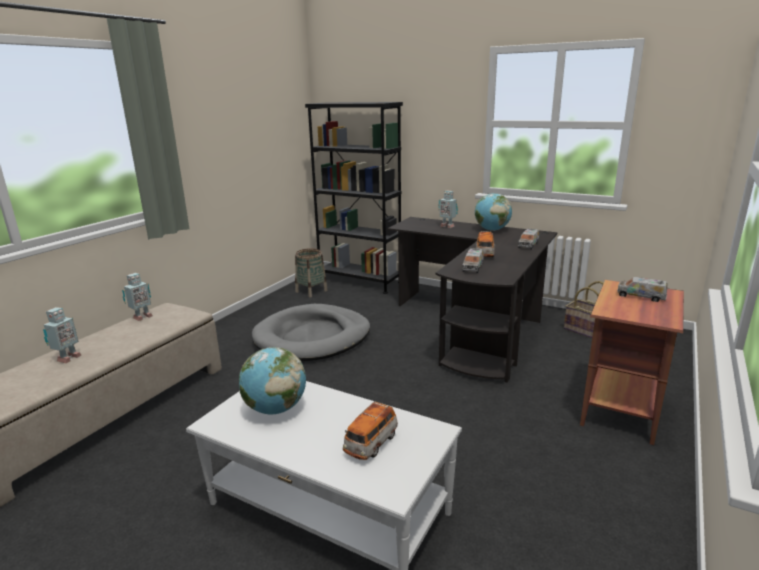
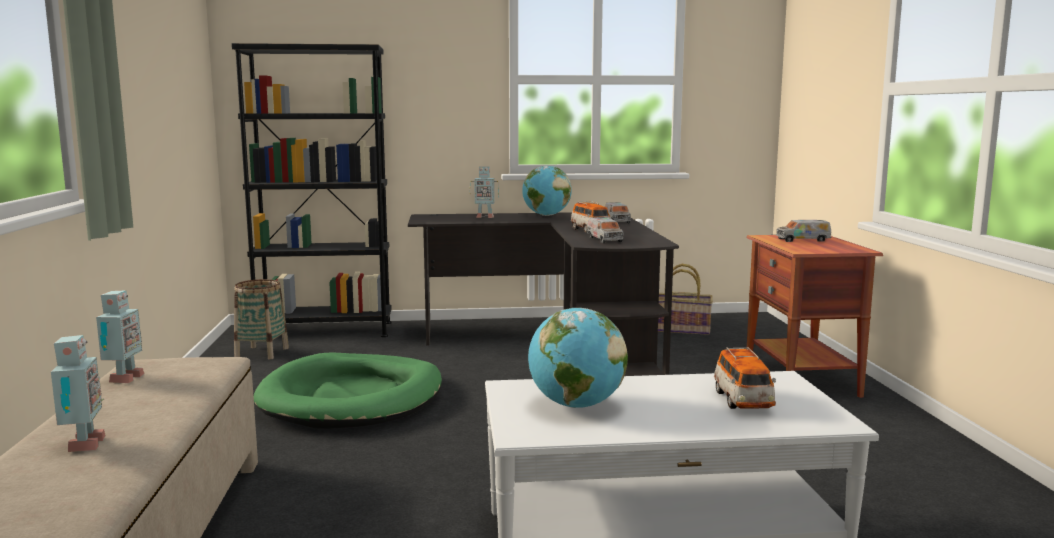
camera: 35 degrees left, 10 degrees down
grey dog bed [252,304,370,361] -> green dog bed [254,352,442,429]

